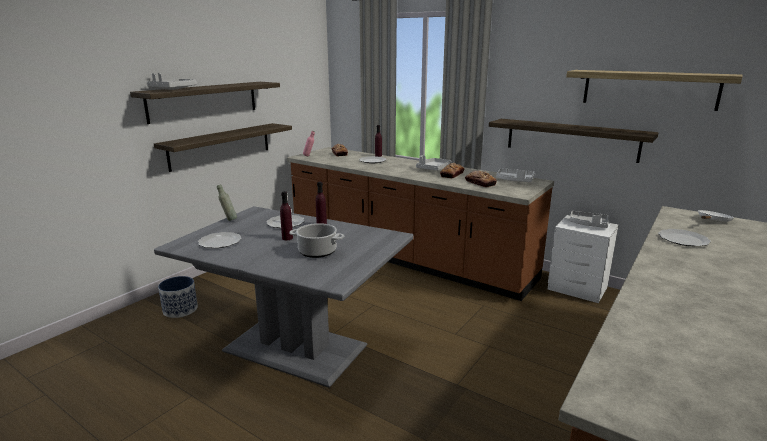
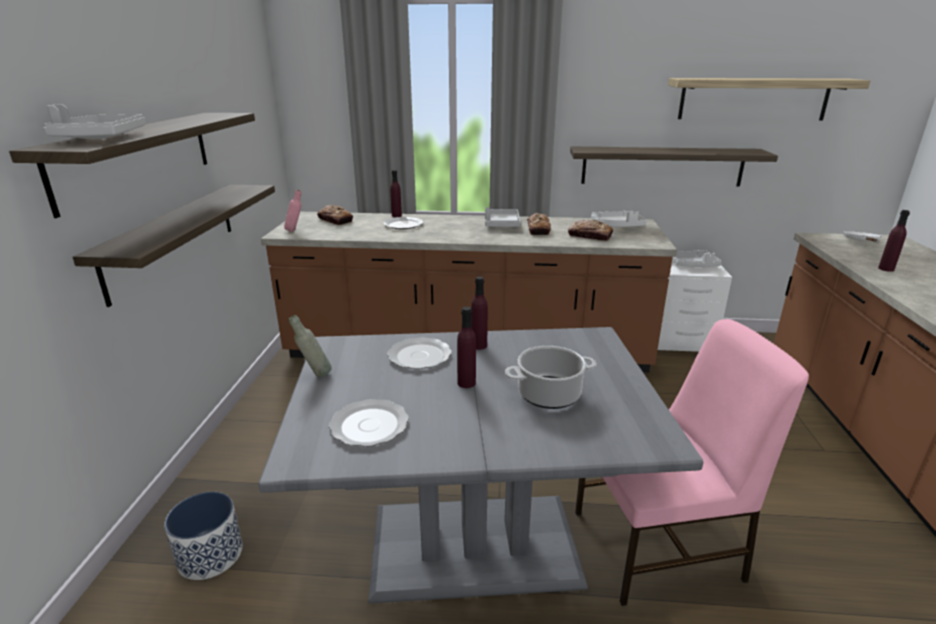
camera: 30 degrees left, 5 degrees up
plate [658,229,711,246] -> purple bottle [878,210,910,272]
none -> pink chair [575,319,809,606]

